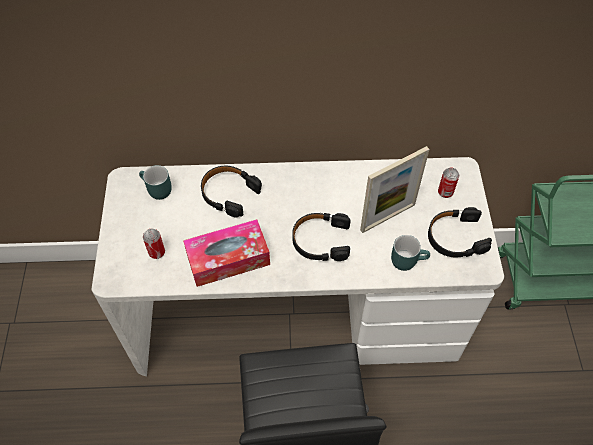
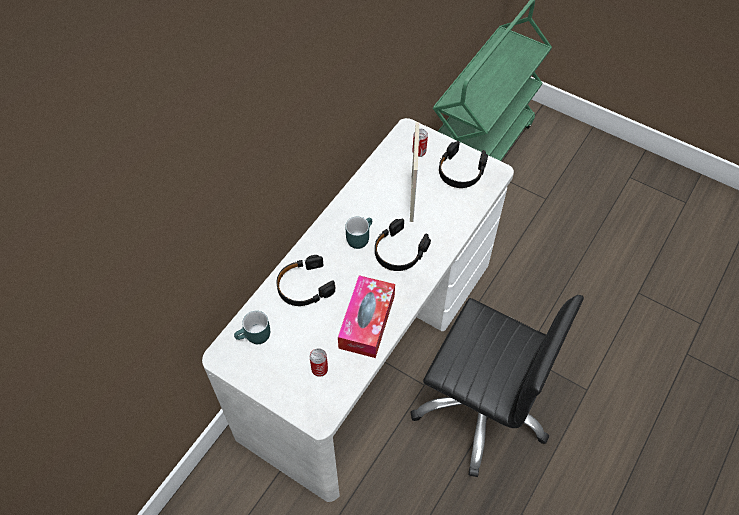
camera: 55 degrees left, 0 degrees up
turquoise mug [391,235,430,271] -> turquoise mug moved to [345,216,372,249]

